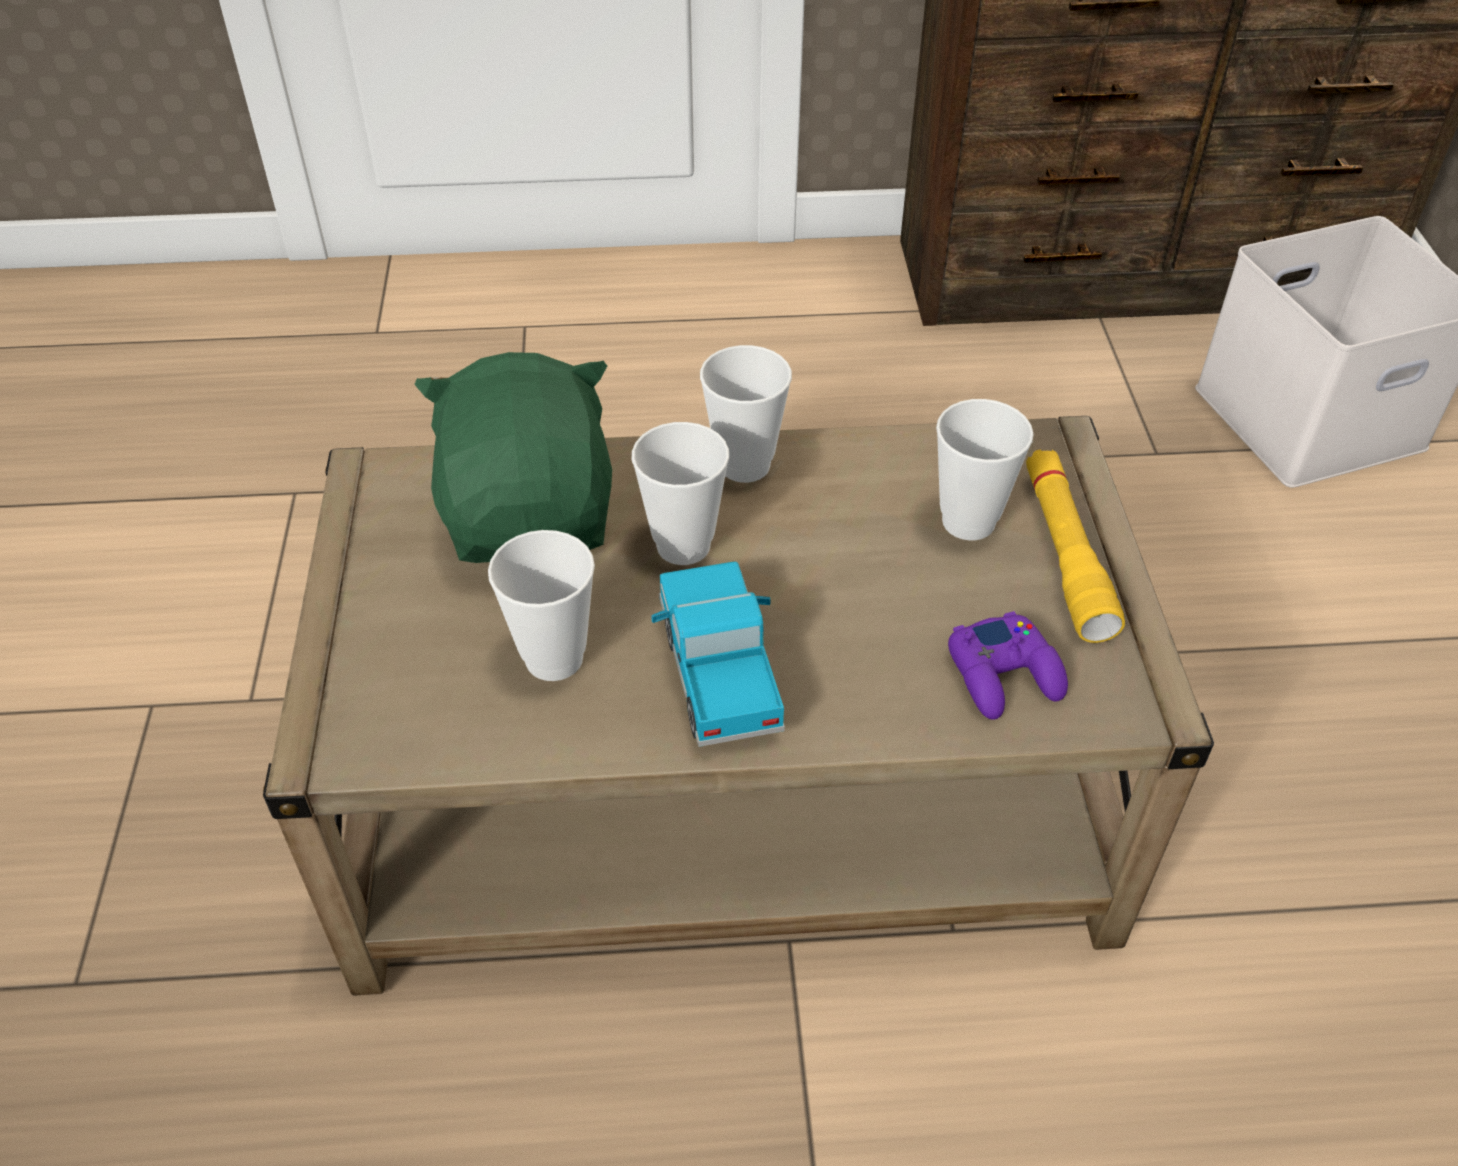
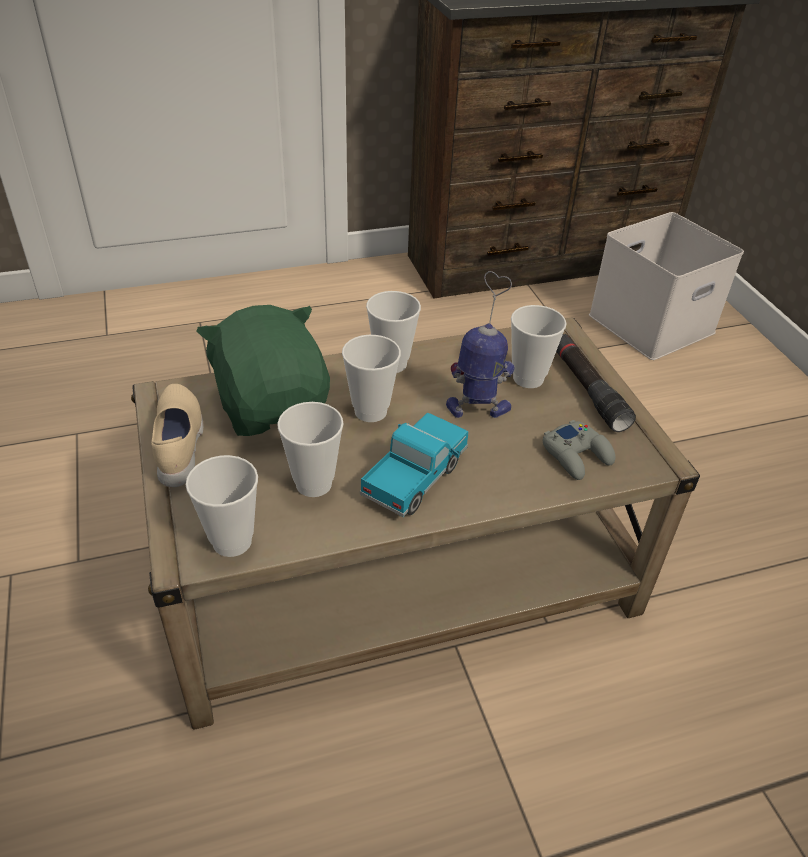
camera: 15 degrees left, 5 degrees down
toy truck [651,562,785,747] -> toy truck turned 60 degrees clockwise [360,413,469,517]
purple game controller [948,611,1068,720] -> grey game controller [543,420,615,480]
yellow flashlight [1026,449,1125,643] -> black flashlight [556,334,636,432]
none -> beige shoe [151,384,203,487]
none -> cup [186,455,258,557]
none -> toy robot [446,271,515,418]

